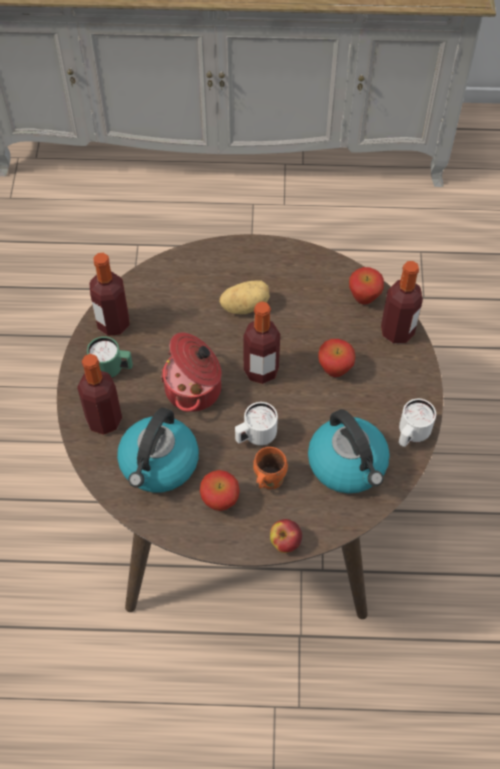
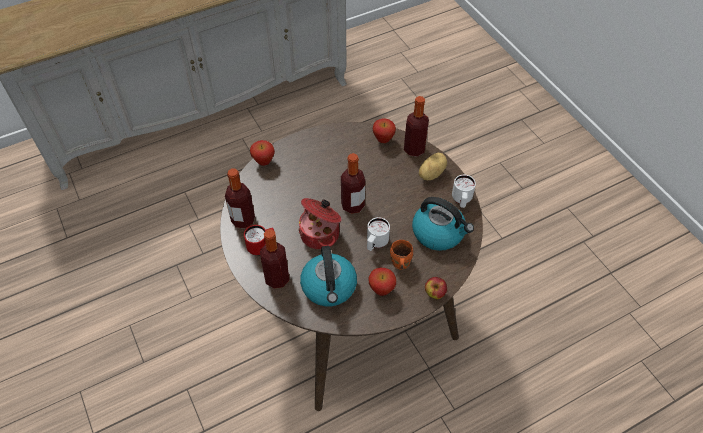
camera: 30 degrees left, 5 degrees down
green mug [87,336,133,378] -> red mug [244,225,274,256]
potato [219,281,270,314] -> potato moved to [419,153,447,180]
apple [318,339,355,377] -> apple moved to [250,140,275,166]

